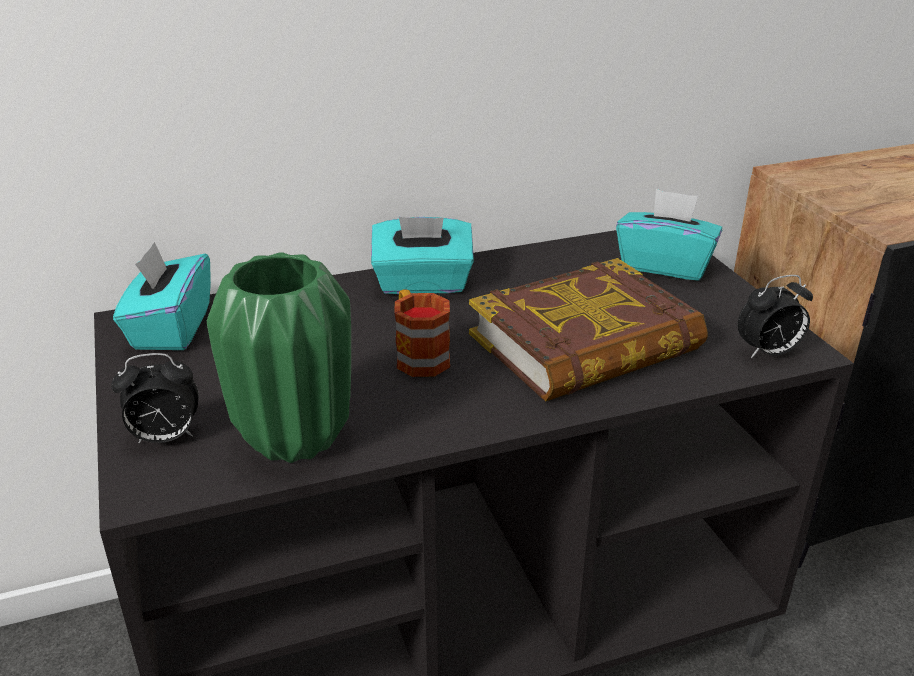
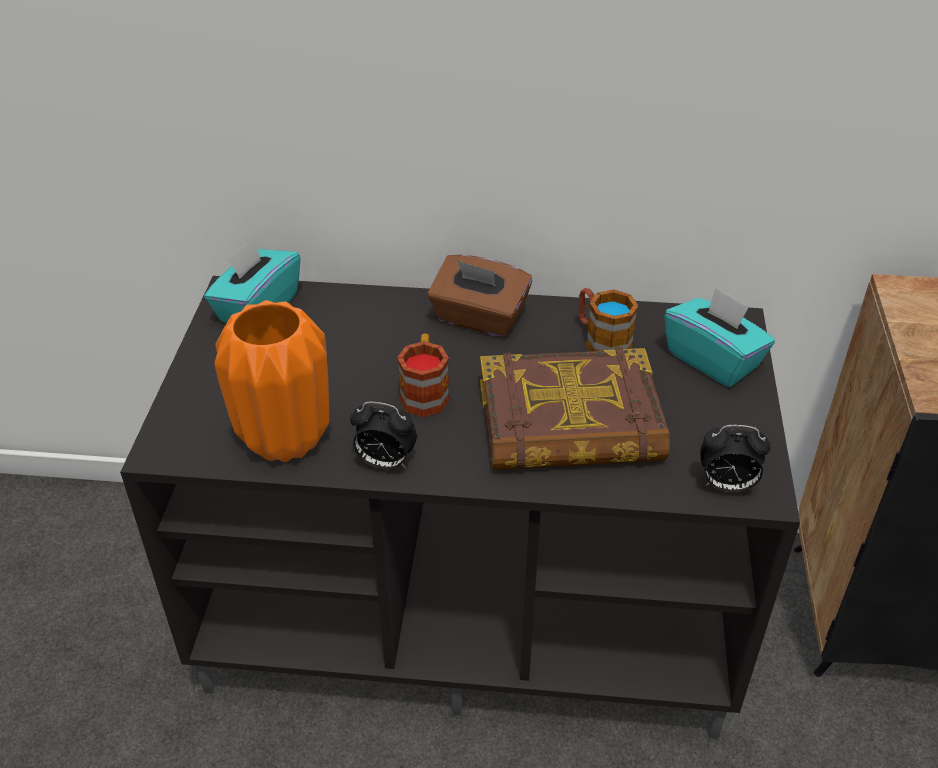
camera: 25 degrees right, 10 degrees up
alarm clock [111,353,199,443] -> alarm clock moved to [350,402,417,469]
green vase [207,252,351,463] -> orange vase [215,300,329,462]
turquoise tissue box [371,217,474,294] -> brown tissue box [428,255,532,337]
none -> mug [579,288,639,351]

